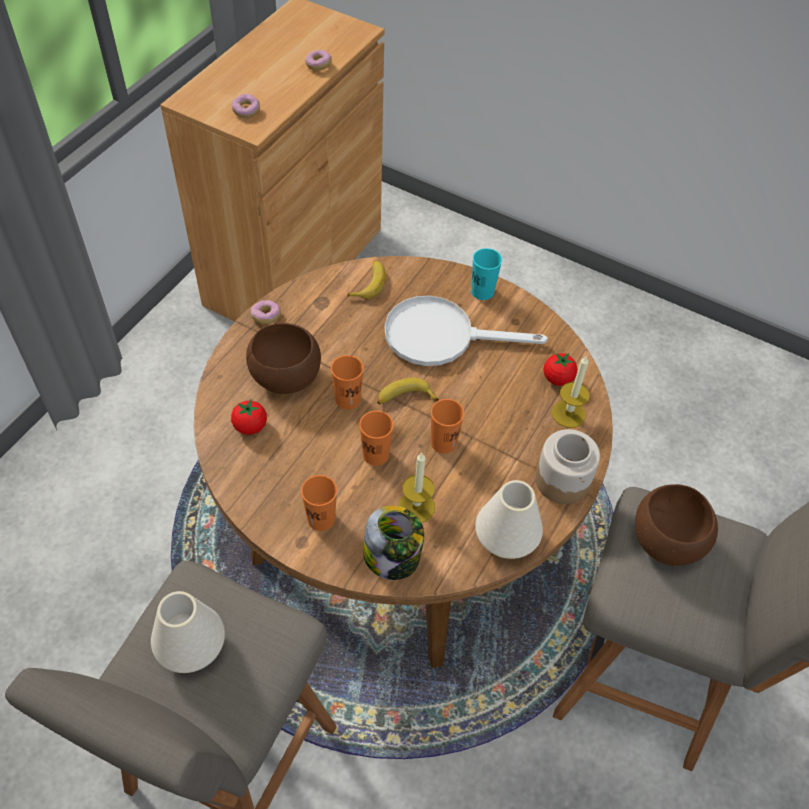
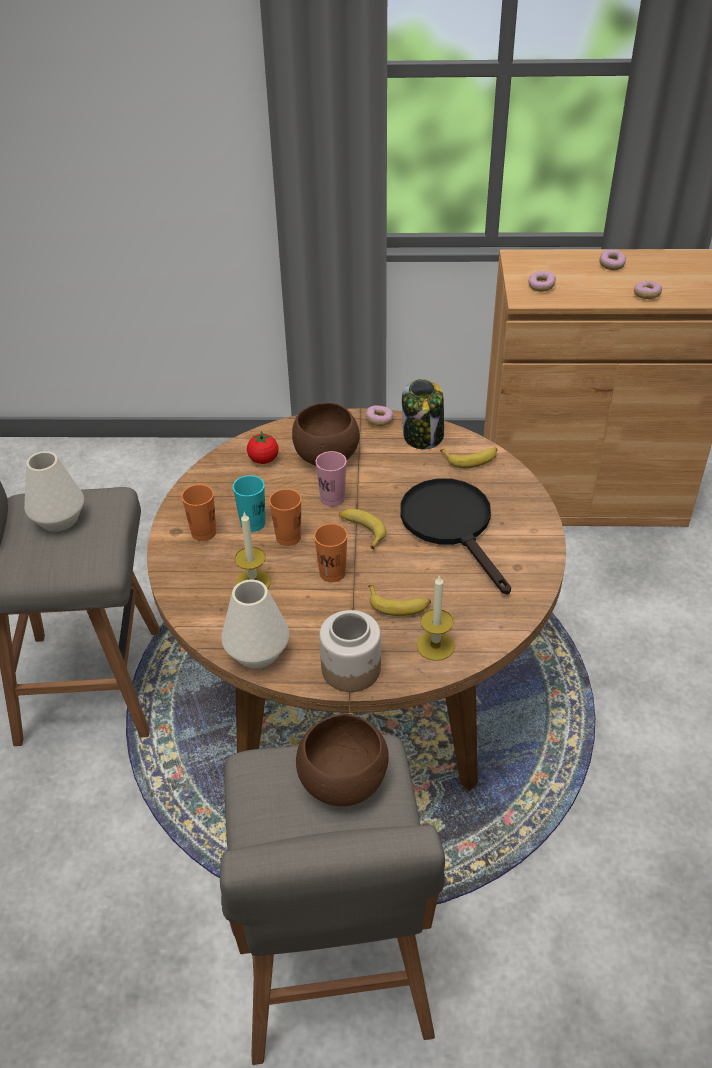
camera: 65 degrees right, 10 degrees down
orange cup [331,355,364,409] -> pink cup [315,451,347,507]
jar [363,506,424,580] -> jar moved to [402,379,444,449]
white frying pan [385,296,548,366] -> black frying pan [400,478,511,595]
turquoise cup [471,248,502,300] -> turquoise cup moved to [233,475,265,532]
tomato [543,353,578,386] -> none
none -> banana [368,585,431,616]
none -> donut [599,249,626,270]

